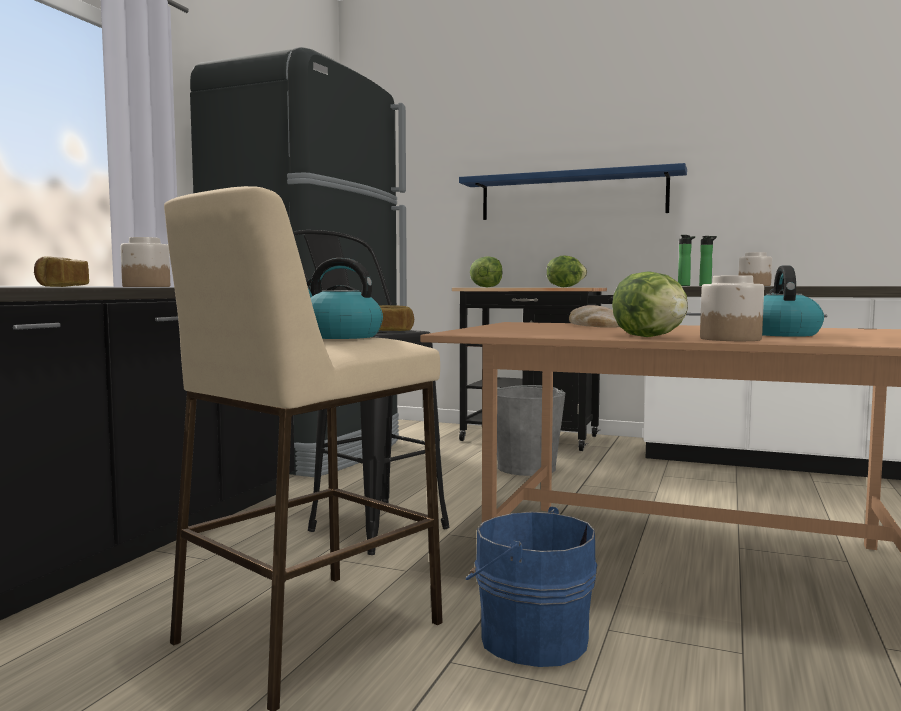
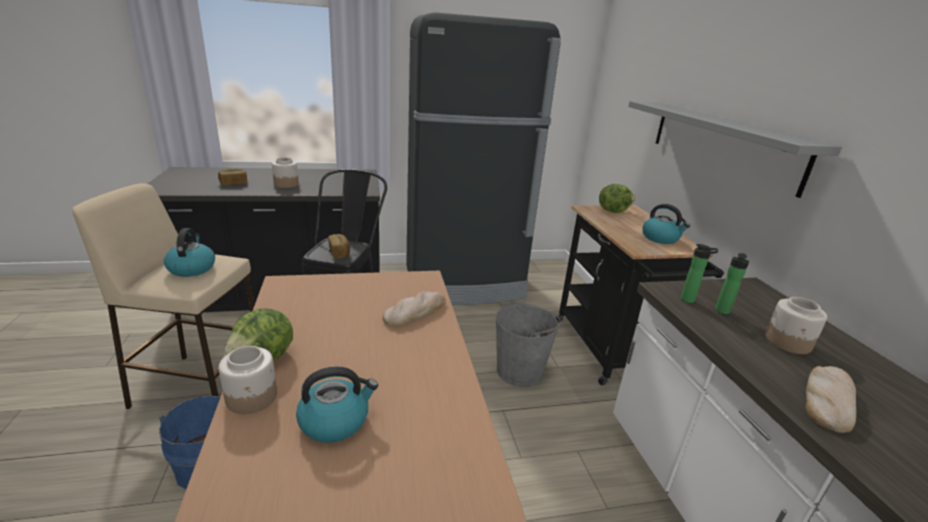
camera: 55 degrees right, 20 degrees up
blue shelf [459,163,687,220] -> grey shelf [628,101,842,198]
lettuce [546,255,587,287] -> kettle [642,204,690,244]
none -> bread [805,366,856,433]

